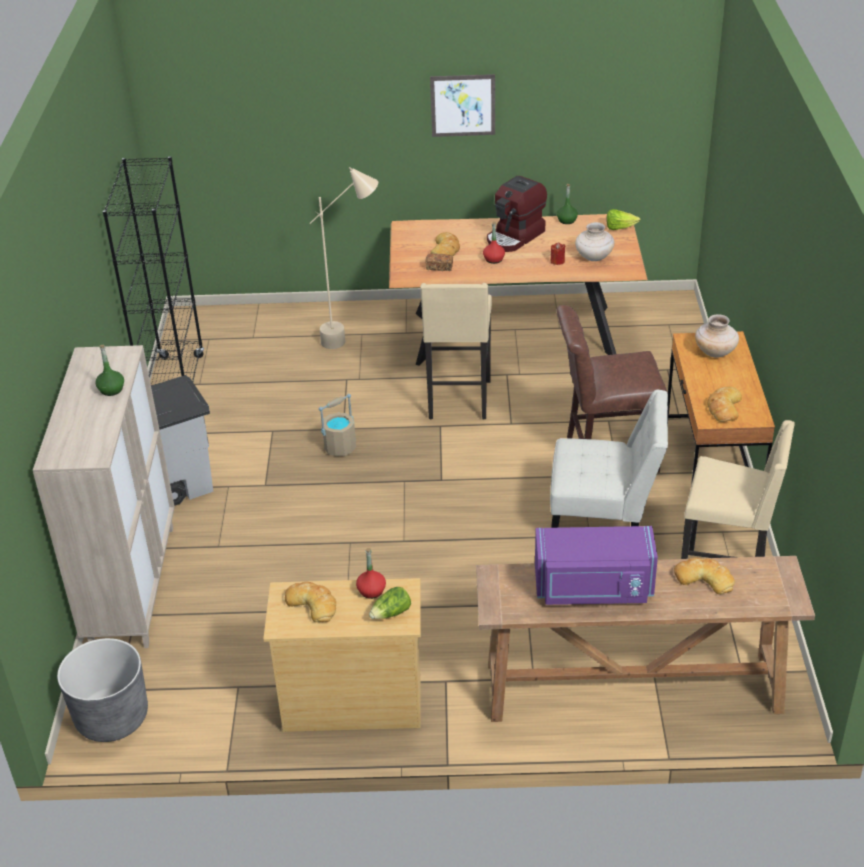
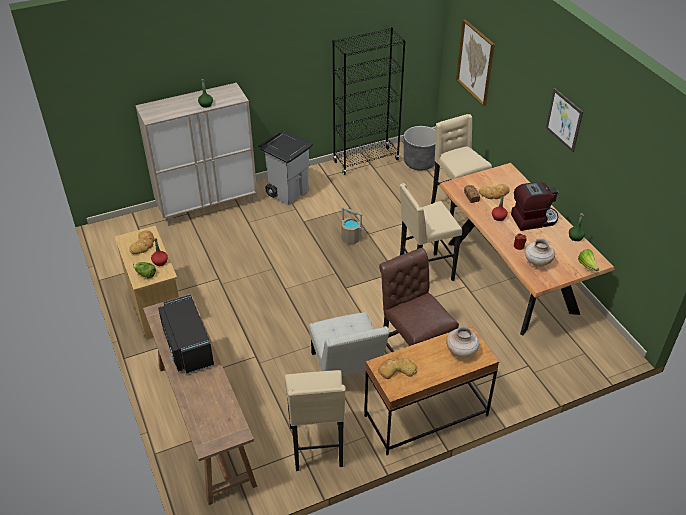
camera: 65 degrees right, 5 degrees up
grey planter [57,638,148,742] -> grey planter moved to [404,126,436,171]
beige floor lamp [310,167,378,349] -> beige stool [431,114,492,216]
coffee machine [487,176,547,252] -> coffee machine turned 150 degrees clockwise [511,181,559,231]
purple microwave [535,526,658,605] -> black microwave [158,295,214,374]
bread [674,558,735,594] -> none
none -> picture [456,19,495,106]

